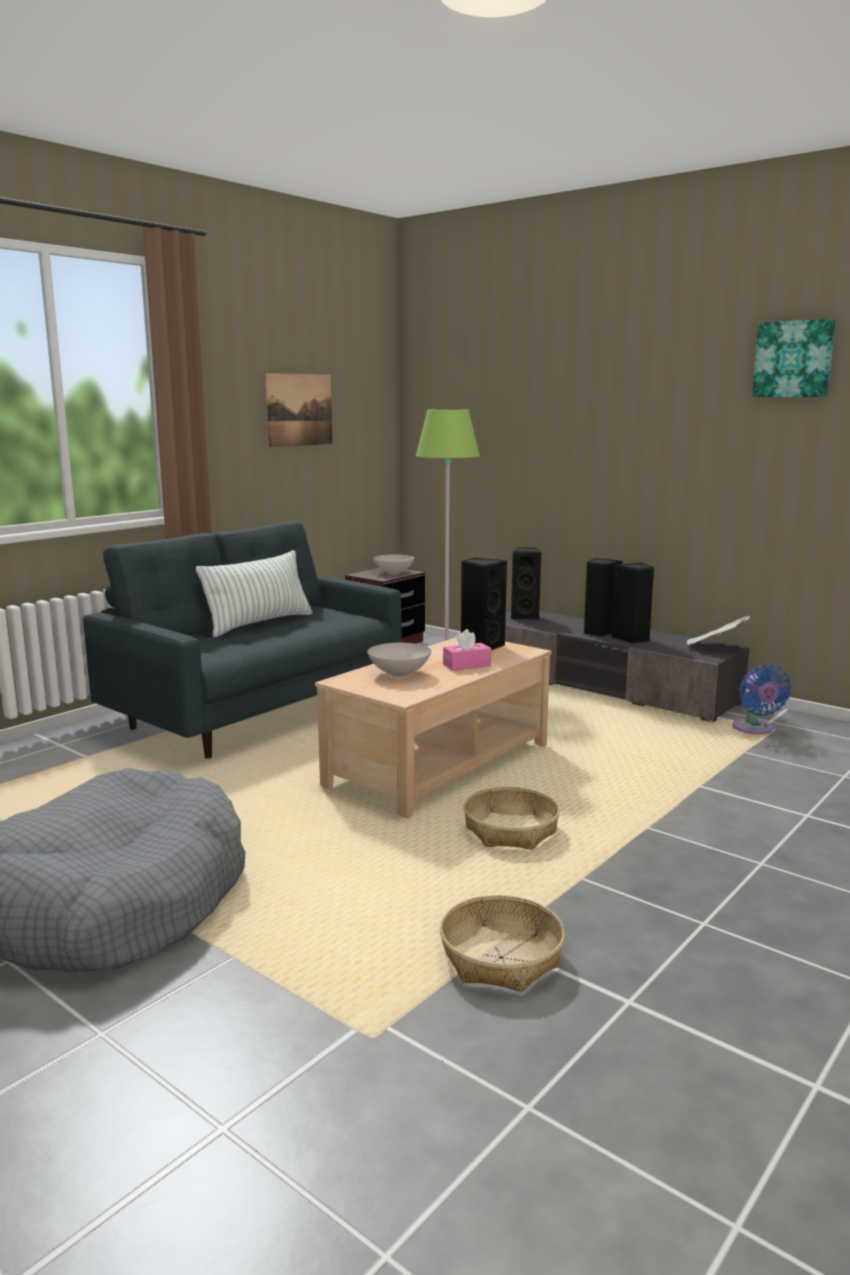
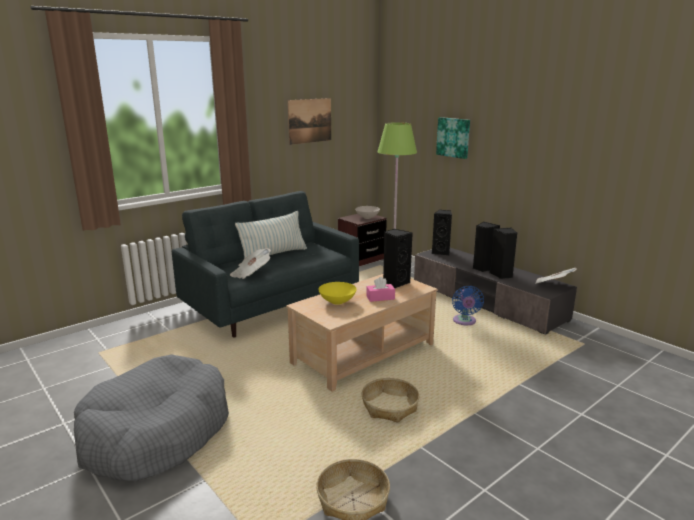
camera: 10 degrees right, 5 degrees up
white bowl [367,643,431,677] -> yellow bowl [318,282,357,305]
blue fan [732,664,791,734] -> blue fan moved to [452,286,484,325]
picture [752,319,836,397] -> picture moved to [436,117,470,159]
none -> newspaper [230,248,271,279]

